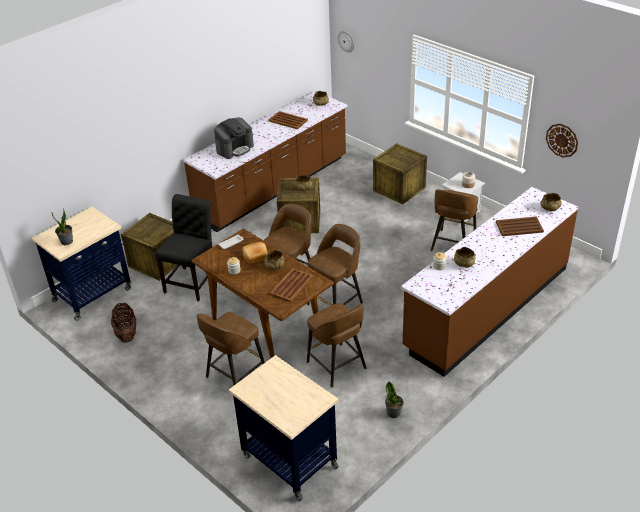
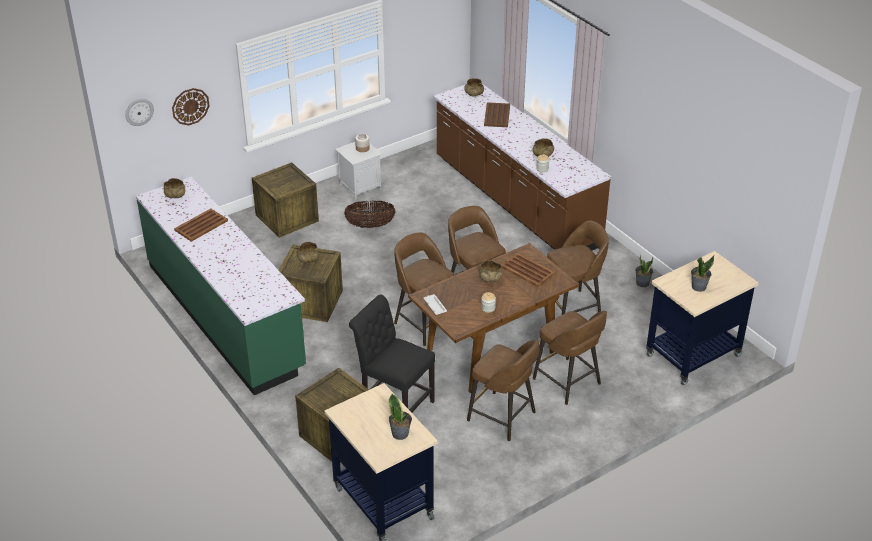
camera: 80 degrees left, 0 degrees up
basket [111,303,136,342] -> basket moved to [344,200,395,228]
brown counter [183,91,347,232] -> green counter [136,177,306,395]
coffee machine [214,118,254,159] -> none
bread [243,242,268,264] -> none
brown stool [430,190,478,251] -> brown stool moved to [467,339,540,441]
wall clock [546,124,578,158] -> wall clock moved to [172,88,210,126]
none -> potted plant [691,255,714,292]

